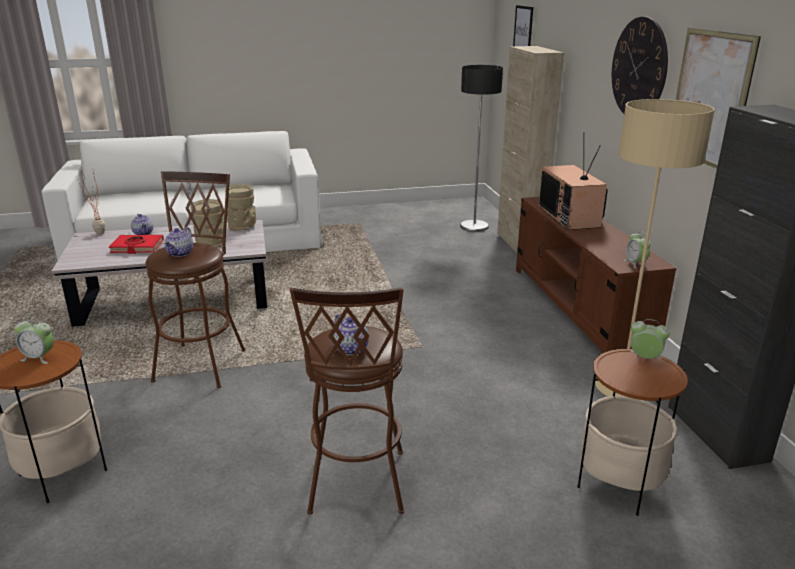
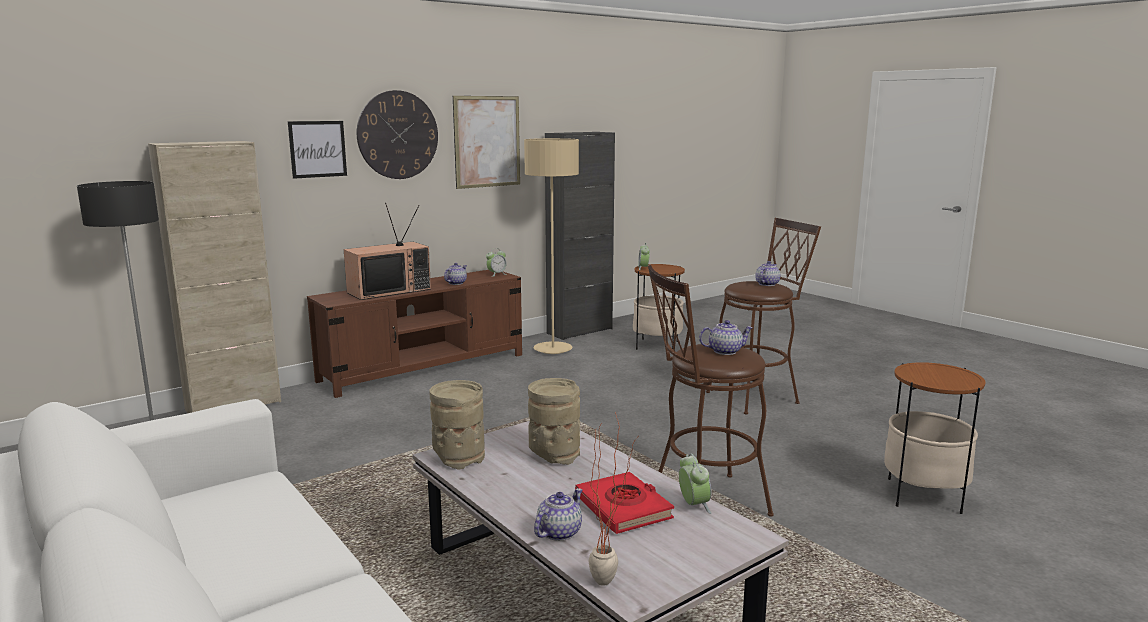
camera: 115 degrees left, 10 degrees down
alarm clock [14,317,54,364] -> alarm clock moved to [679,453,711,514]
picture [513,5,533,46] -> picture moved to [288,121,347,179]
none -> teapot [444,263,467,285]

